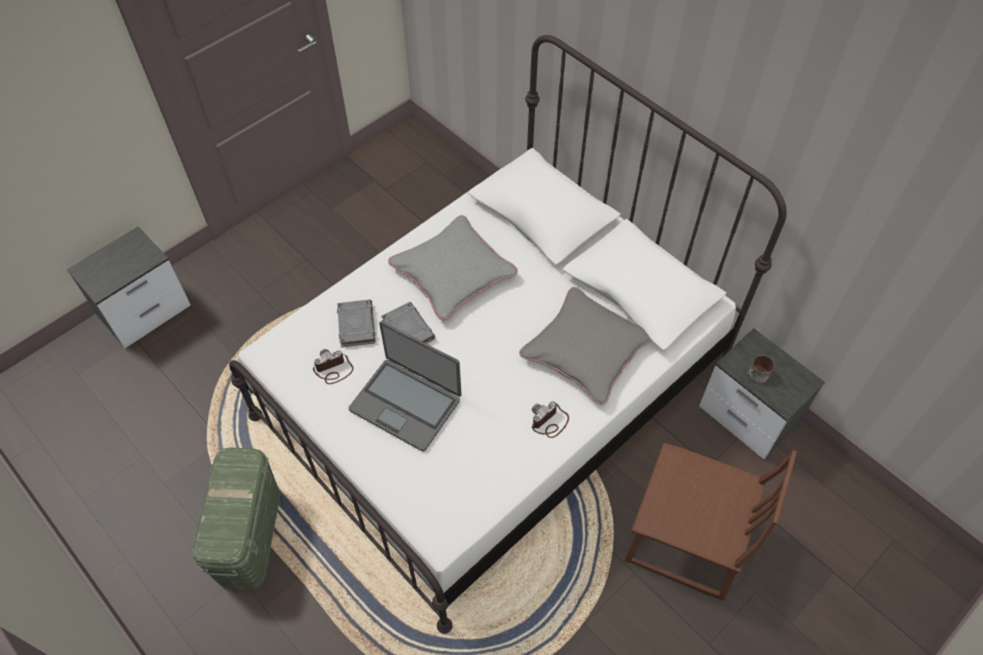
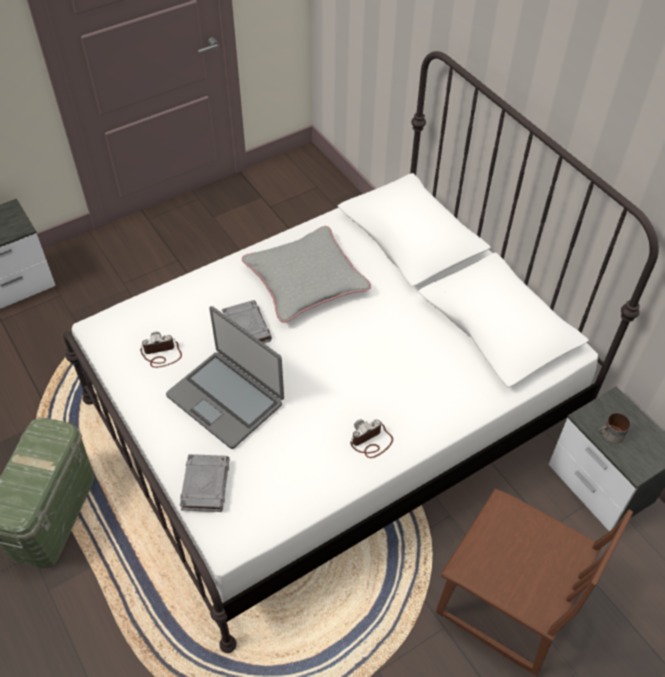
camera: 10 degrees right, 5 degrees down
grey book [337,299,376,347] -> grey book moved to [180,454,230,512]
grey pillow [519,287,651,405] -> none

